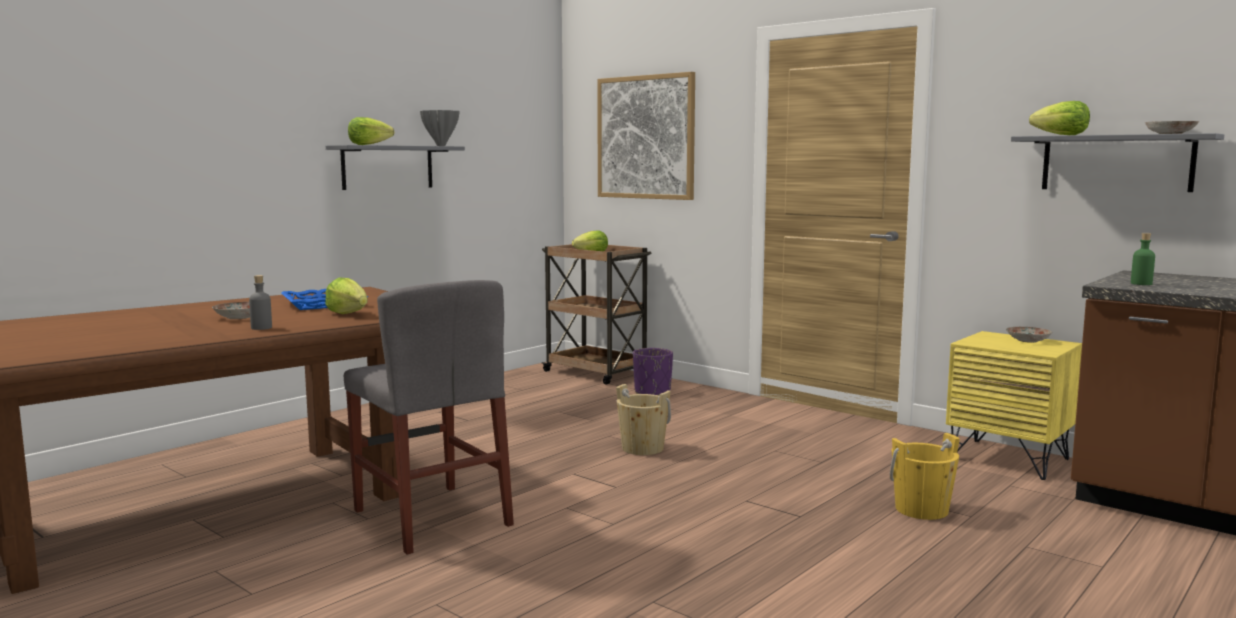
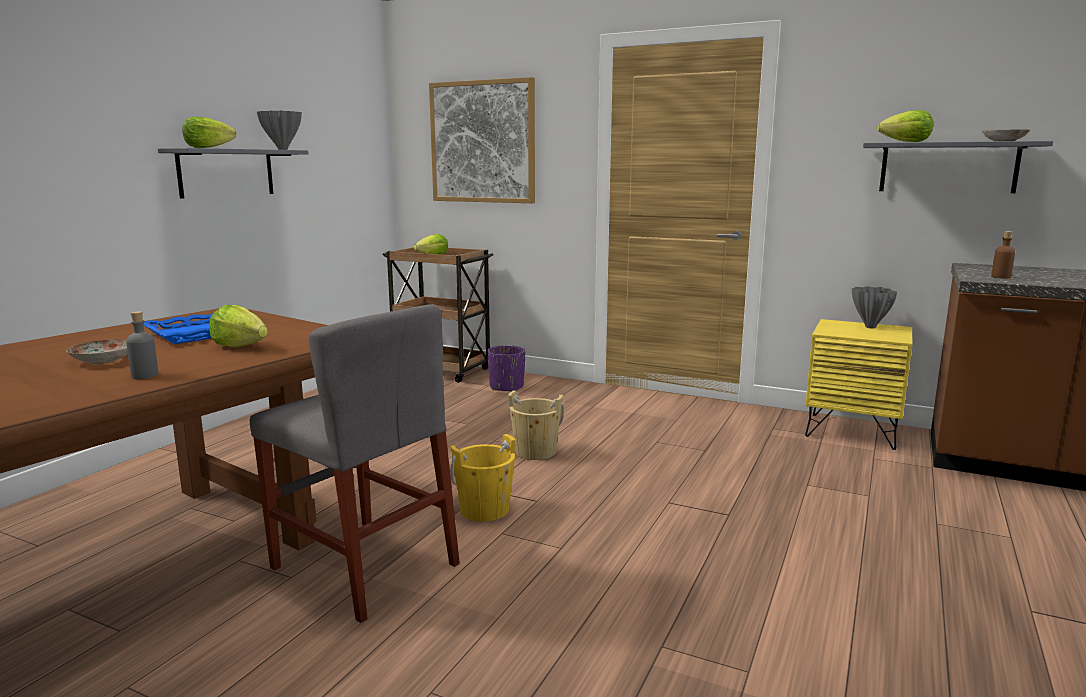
camera: 15 degrees left, 5 degrees up
yellow bucket [890,433,960,520] -> yellow bucket moved to [450,434,516,522]
plate [1006,327,1052,343] -> grey vase [852,286,897,329]
green bottle [1131,233,1155,285] -> brown bottle [991,231,1015,279]

